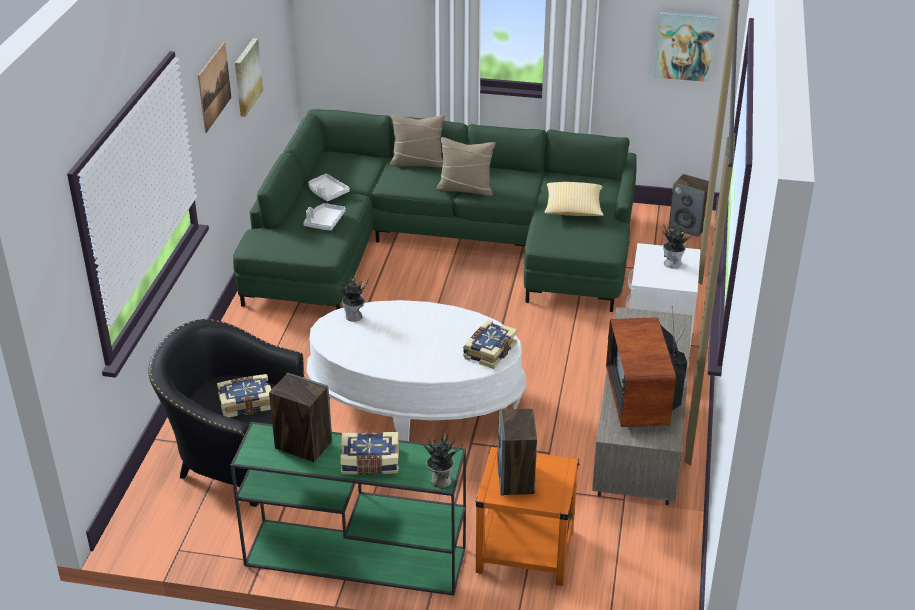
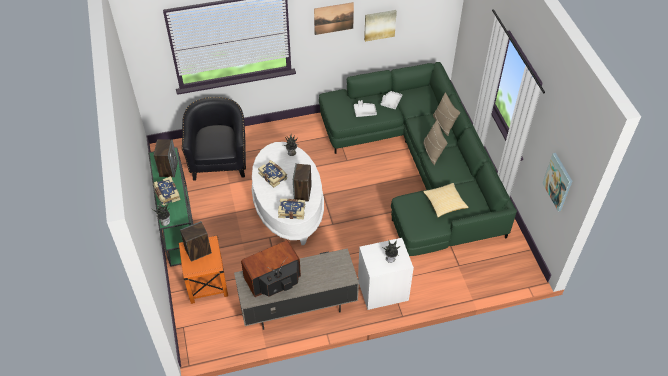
camera: 65 degrees right, 15 degrees up
book [217,374,272,417] -> book moved to [258,160,287,188]
speaker [669,174,709,237] -> speaker moved to [293,163,312,202]

